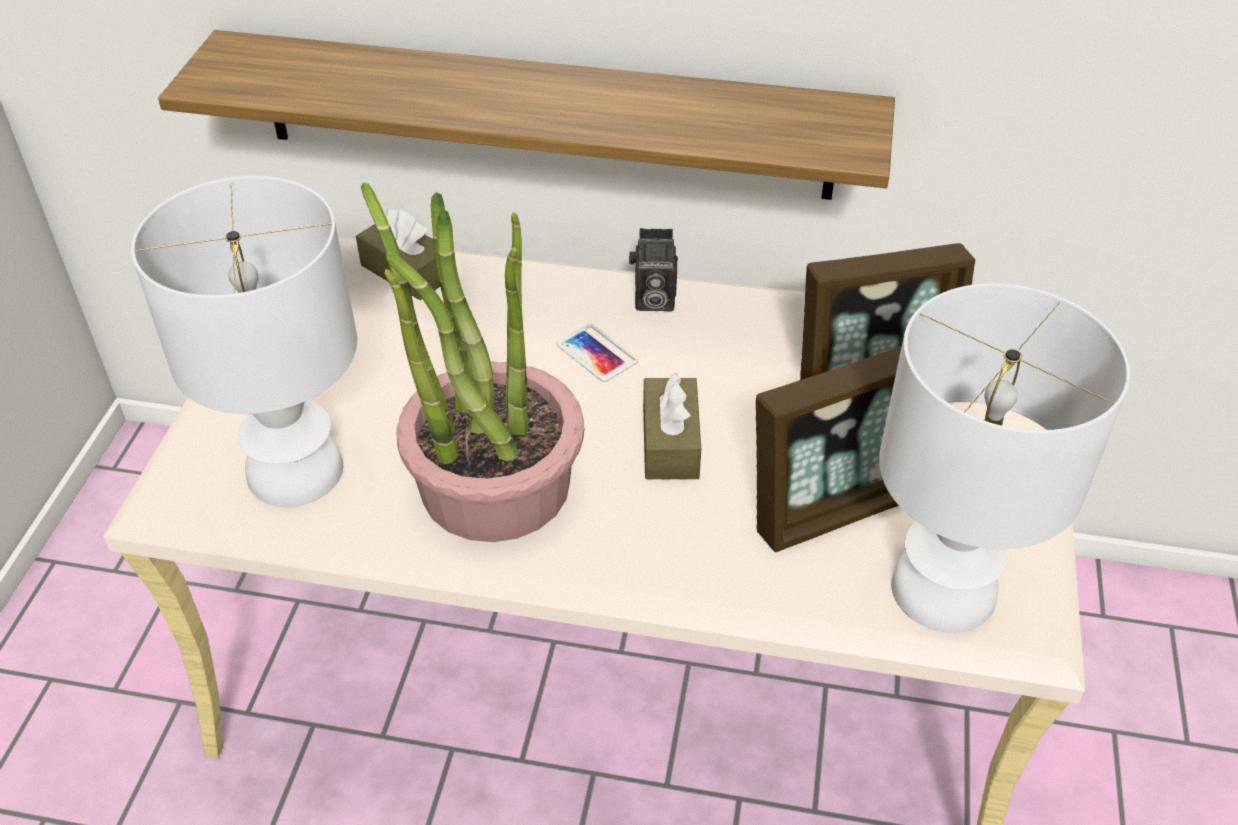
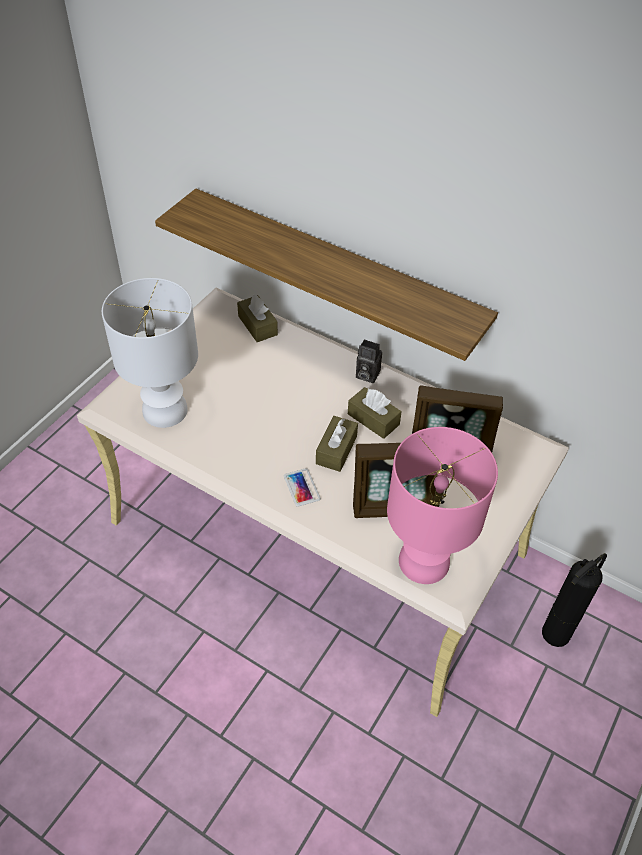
camera: 20 degrees right, 5 degrees up
potted plant [361,182,585,542] -> none
phone [557,324,638,382] -> phone moved to [284,468,321,507]
white table lamp [879,283,1130,633] -> pink table lamp [387,427,498,584]
none -> brown tissue box [348,387,402,439]
none -> fire extinguisher [542,553,607,647]

